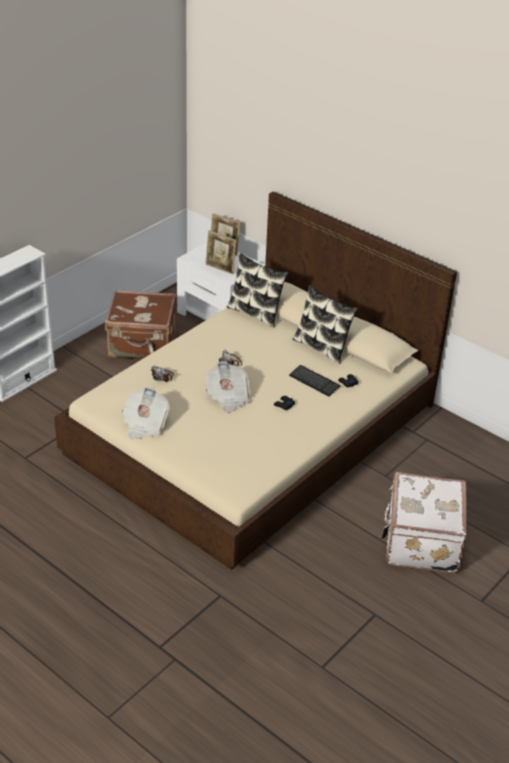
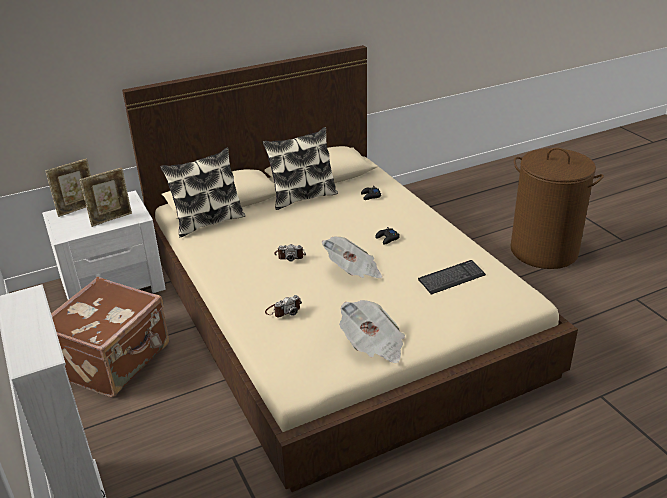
camera: 65 degrees left, 5 degrees down
keyboard [289,365,340,397] -> keyboard moved to [418,260,486,294]
white suitcase [381,472,467,573] -> brown laundry basket [511,147,604,269]

